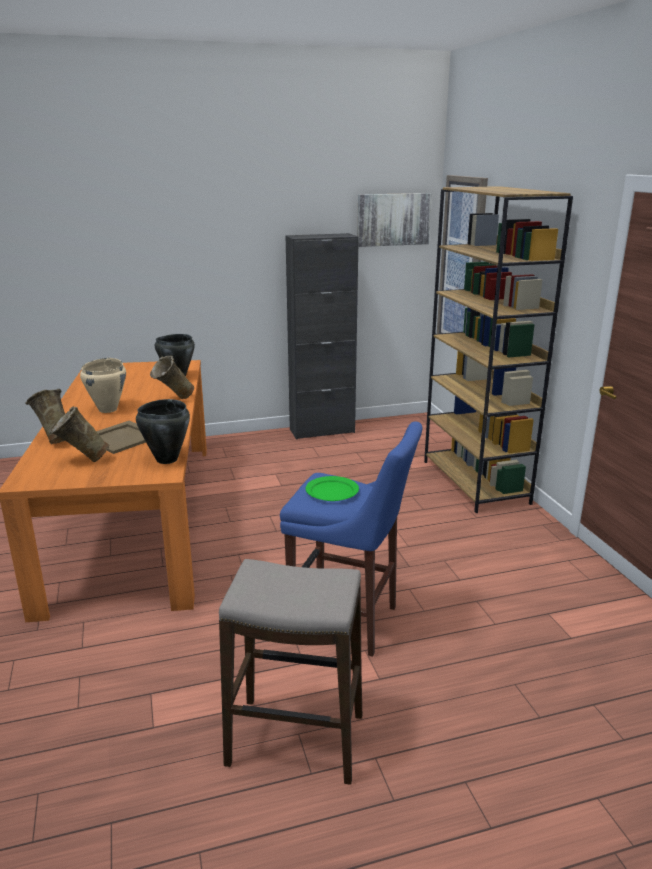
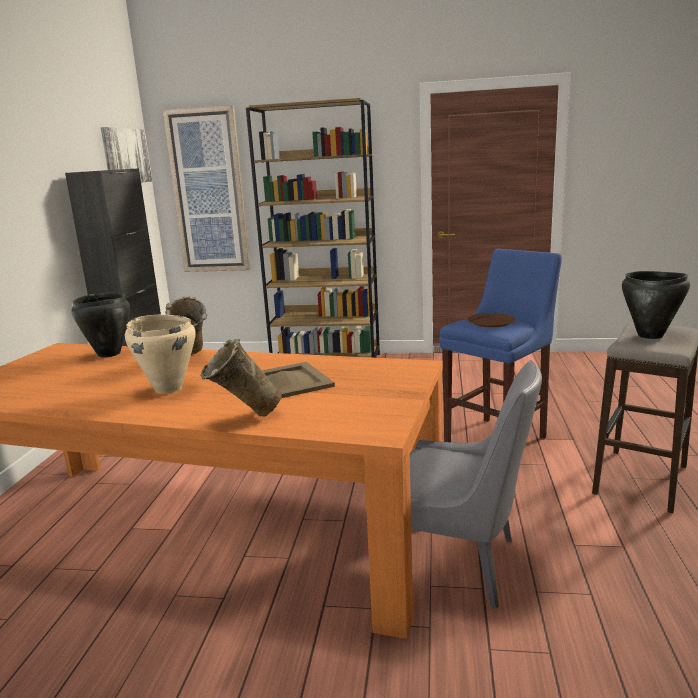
camera: 65 degrees left, 5 degrees down
beige vase [49,406,109,462] -> none
black cooking pot [136,399,190,464] -> black cooking pot moved to [622,271,690,339]
green plate [305,476,359,501] -> brown plate [468,313,516,327]
none -> grey chair [410,360,542,609]

